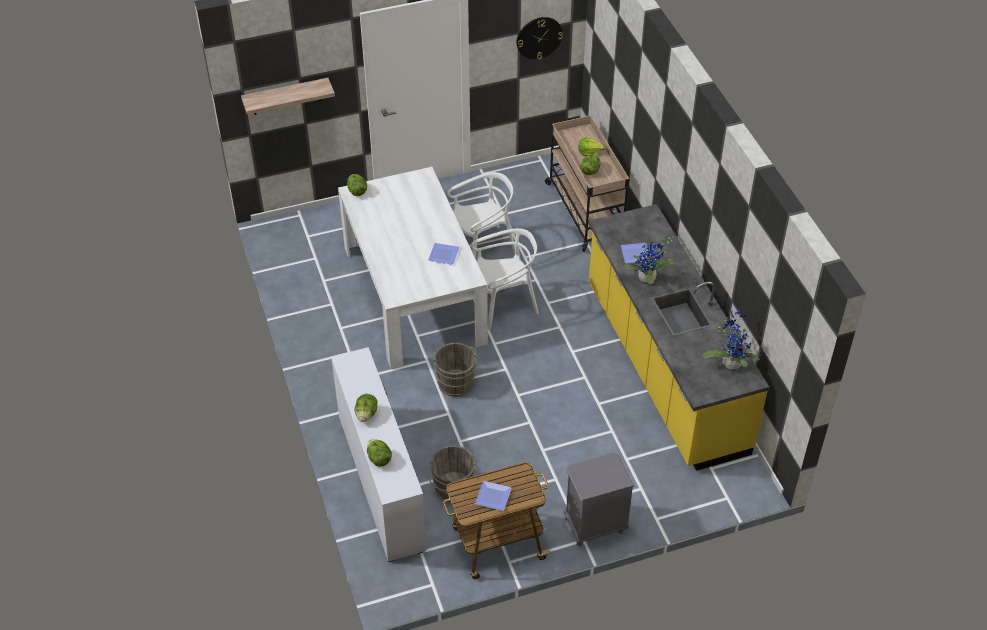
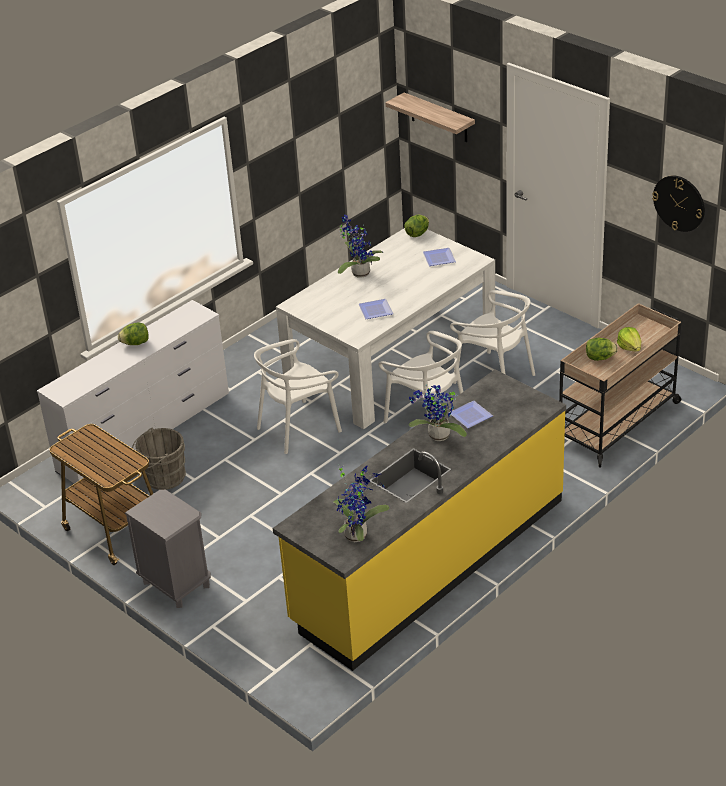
camera: 65 degrees right, 10 degrees down
lettuce [367,439,392,467] -> none
grey bucket [432,343,477,397] -> white chair [254,339,342,454]
plate [475,481,512,511] -> plate moved to [423,248,456,266]
none -> potted plant [338,214,383,278]

